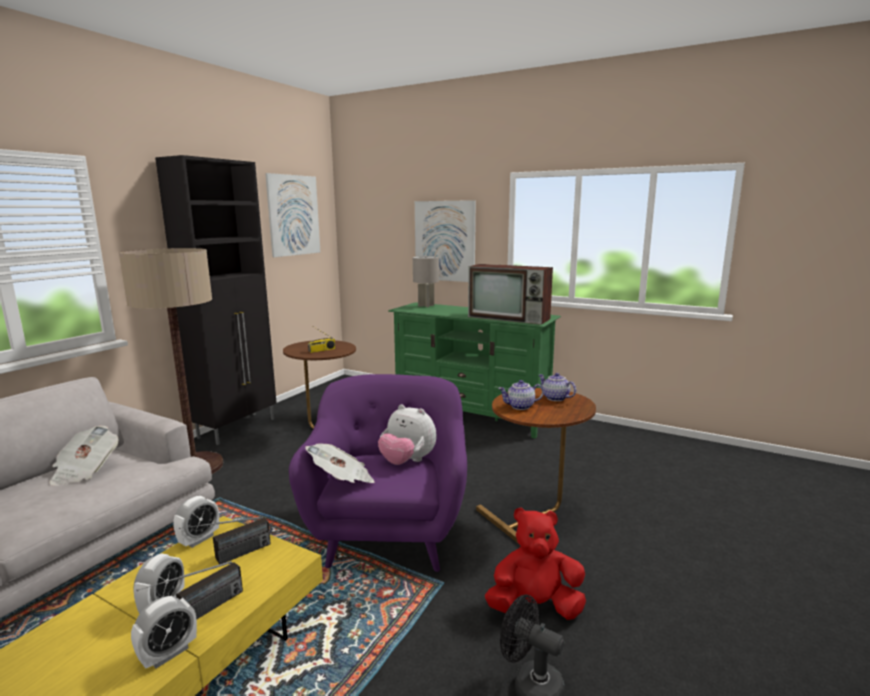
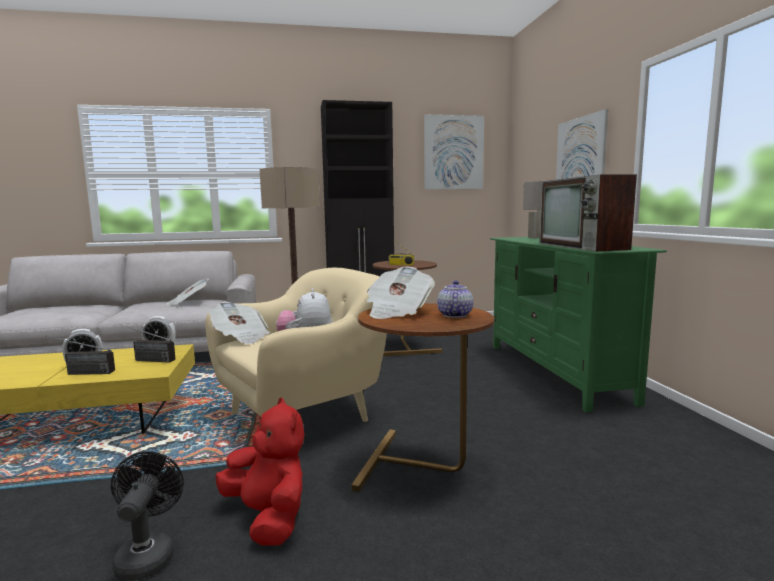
camera: 50 degrees right, 5 degrees down
alarm clock [131,596,197,669] -> none
purple armchair [289,374,467,572] -> beige armchair [205,268,387,422]
teapot [498,380,544,410] -> newspaper [366,267,435,319]

